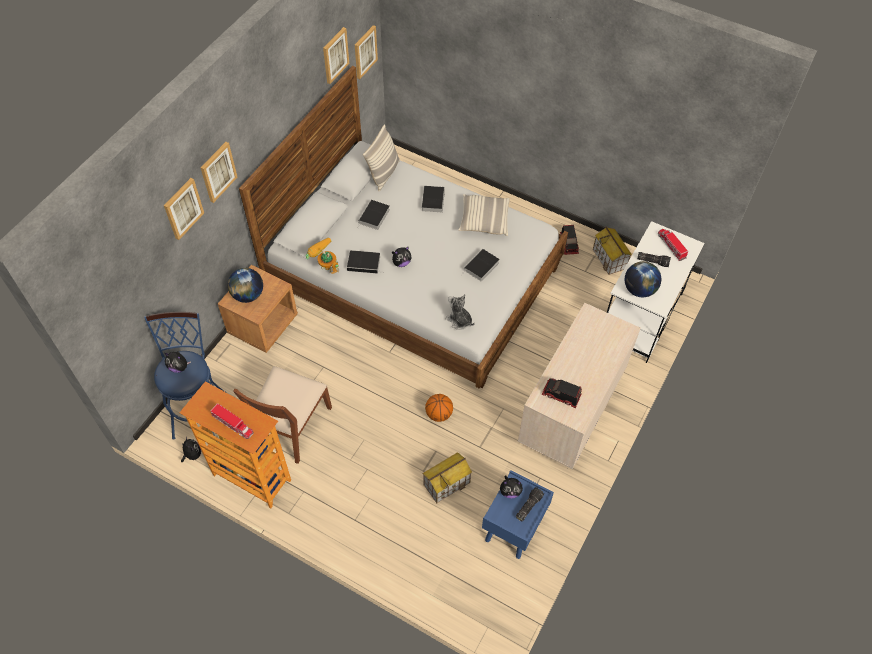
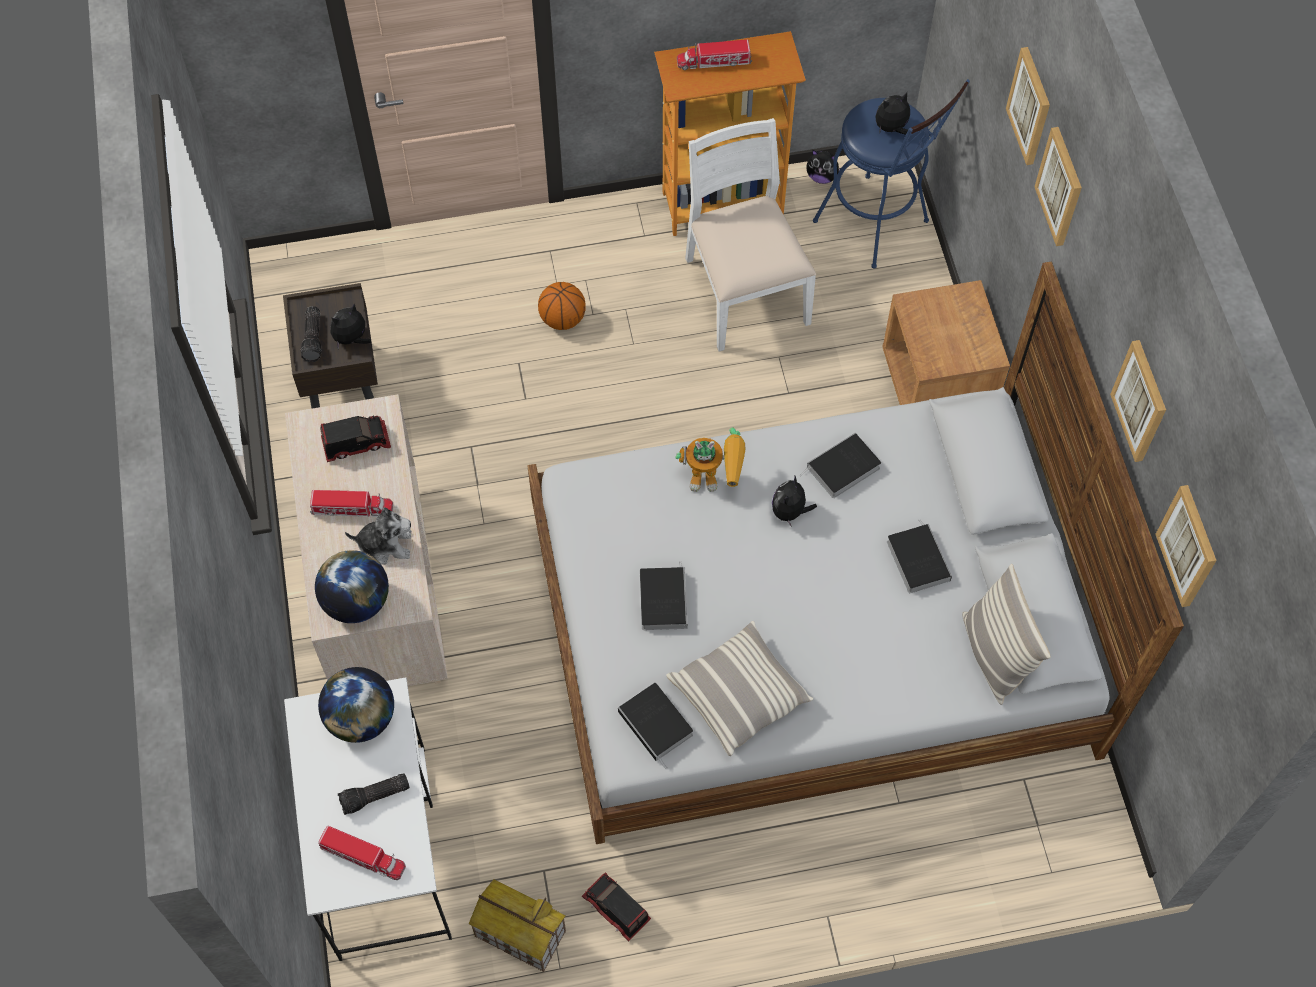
camera: 140 degrees right, 5 degrees up
globe [228,268,263,303] -> globe moved to [315,550,389,623]
brown chair [233,366,332,464] -> white chair [685,118,816,352]
toy robot [305,237,339,274] -> toy robot moved to [675,428,745,492]
picture [355,25,378,79] -> picture moved to [1110,340,1166,462]
book [422,186,445,212] -> book moved to [618,683,693,769]
toy house [422,452,472,504] -> none
basketball [425,394,453,422] -> basketball moved to [538,282,586,330]
plush toy [445,294,475,330] -> plush toy moved to [345,507,412,564]
blue nightstand [482,470,554,559] -> brown nightstand [283,283,378,408]
none -> toy truck [310,490,394,517]

